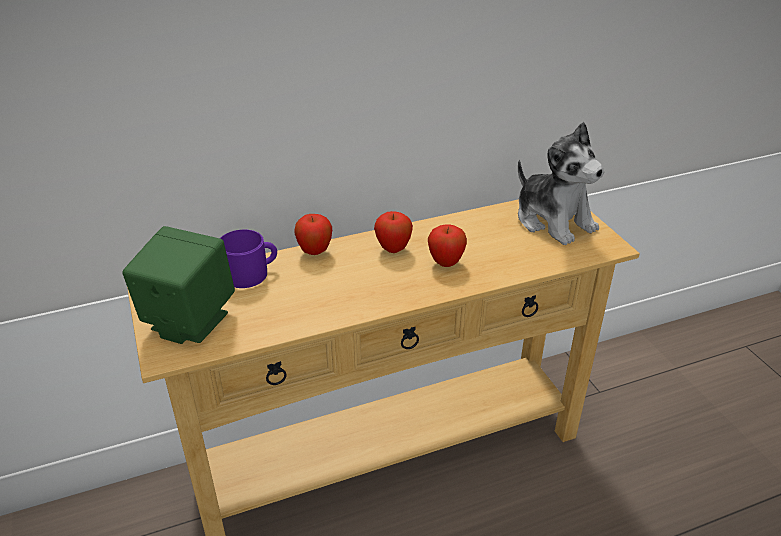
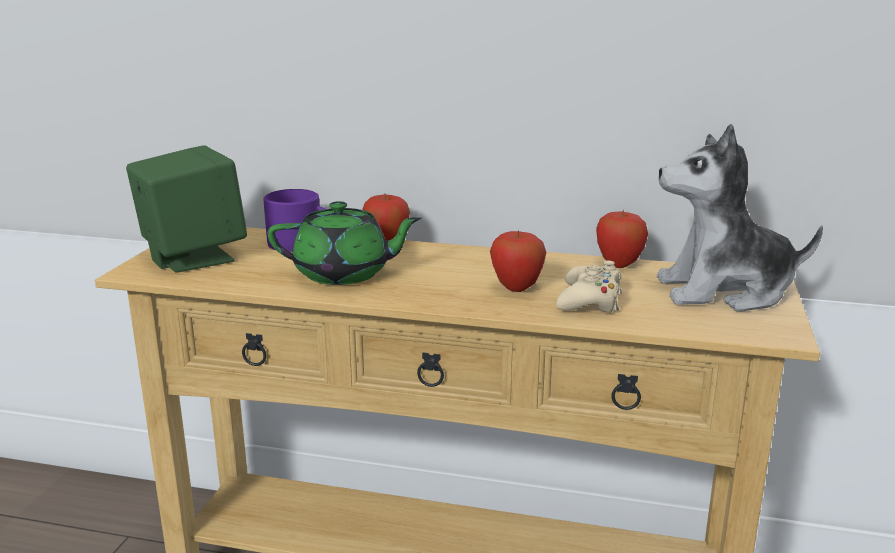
camera: 35 degrees right, 15 degrees down
apple [374,211,413,253] -> apple moved to [596,210,648,268]
plush toy [518,122,604,245] -> plush toy turned 90 degrees clockwise [657,124,823,311]
none -> green teapot [267,201,422,285]
none -> beige game controller [556,261,622,313]

